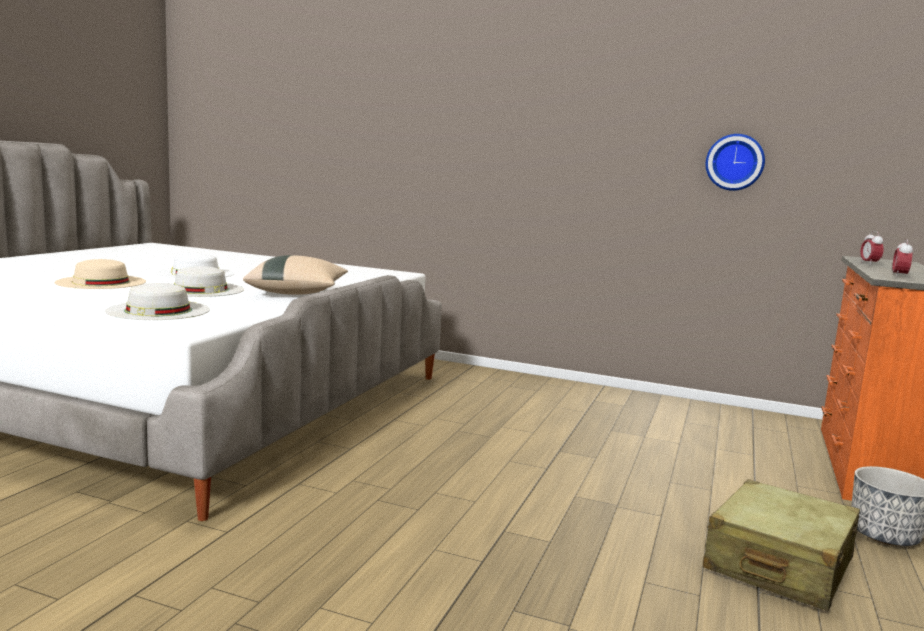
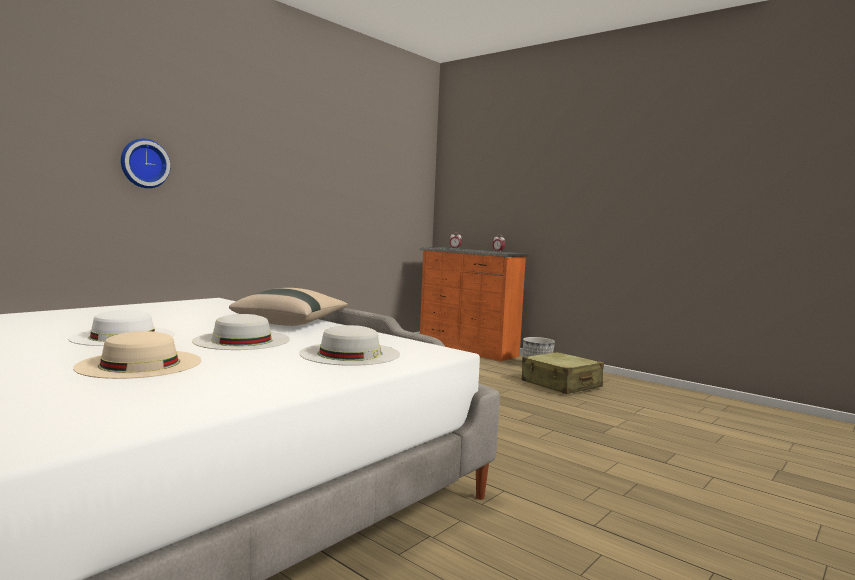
camera: 70 degrees left, 5 degrees down
wall clock [706,134,765,191] -> wall clock moved to [121,139,171,188]

